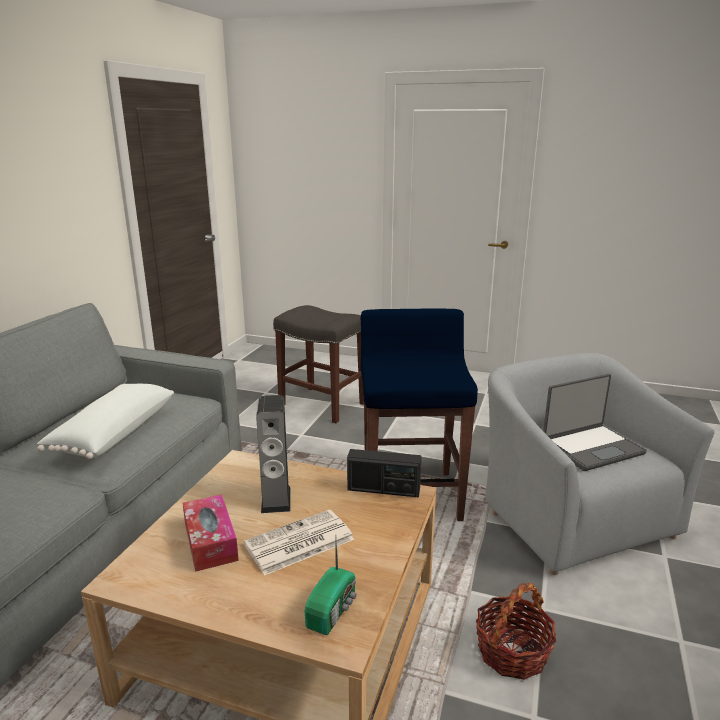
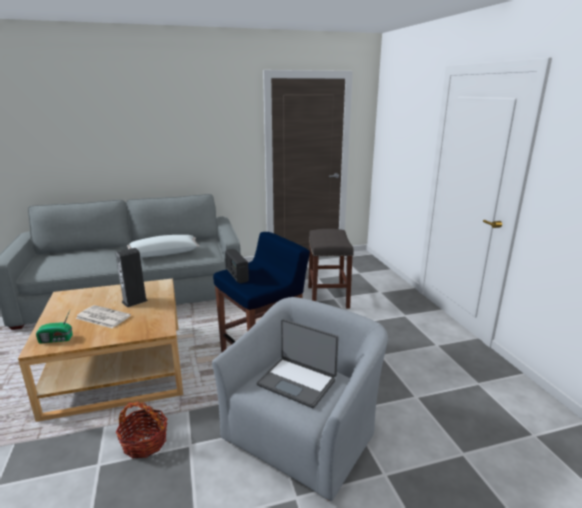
camera: 55 degrees right, 0 degrees up
tissue box [183,494,239,572] -> none
radio [347,449,421,497] -> radio moved to [225,249,249,284]

